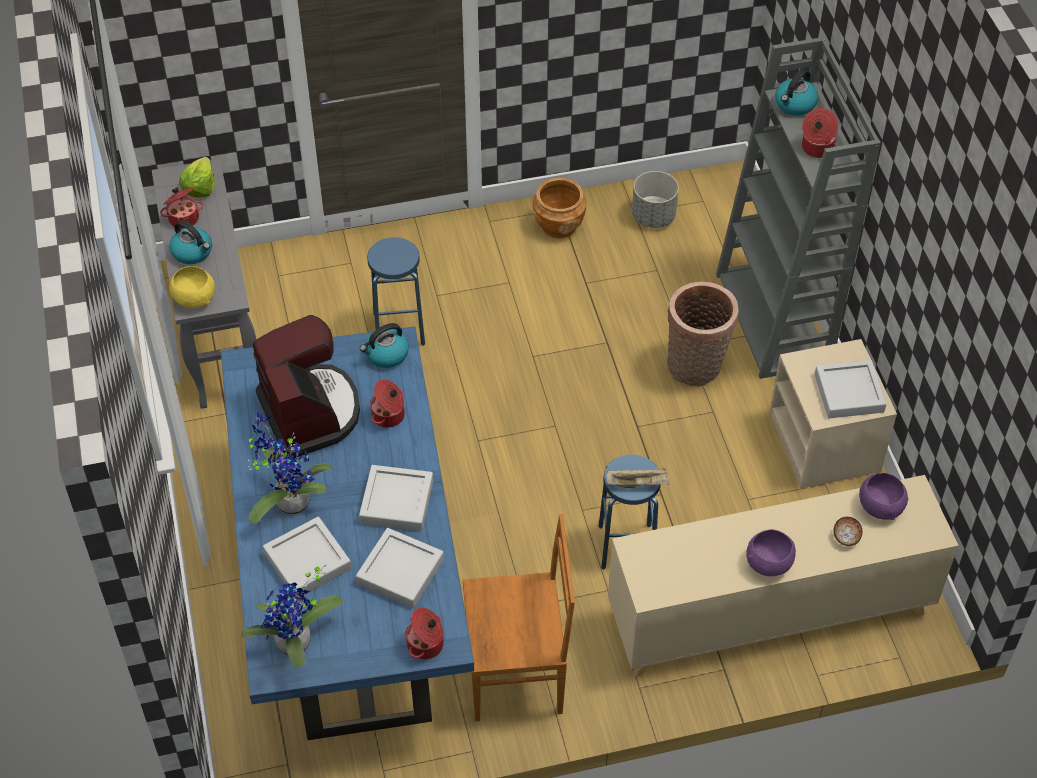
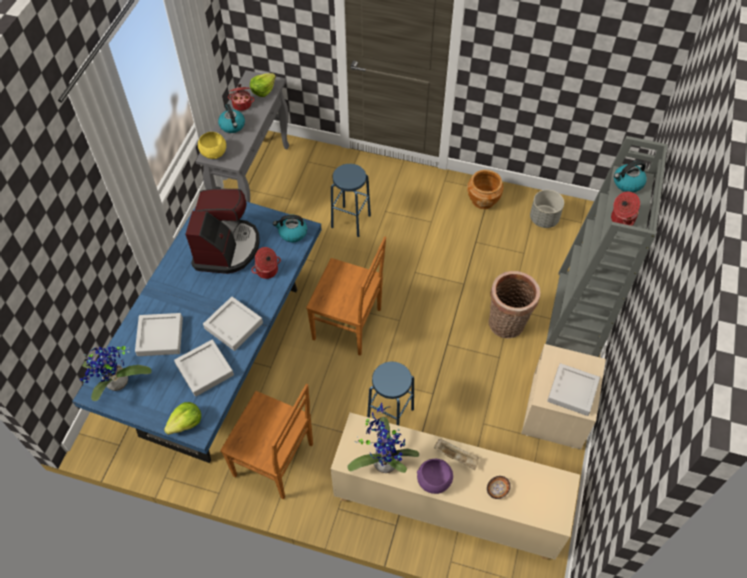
camera: 30 degrees right, 5 degrees up
potted plant [248,412,332,524] -> potted plant moved to [347,403,419,473]
cooking pot [405,607,444,659] -> lettuce [164,402,201,435]
beige tray [606,468,669,488] -> beige tray moved to [434,439,479,470]
purple bowl [859,473,908,520] -> none
none -> brown chair [306,237,386,356]

